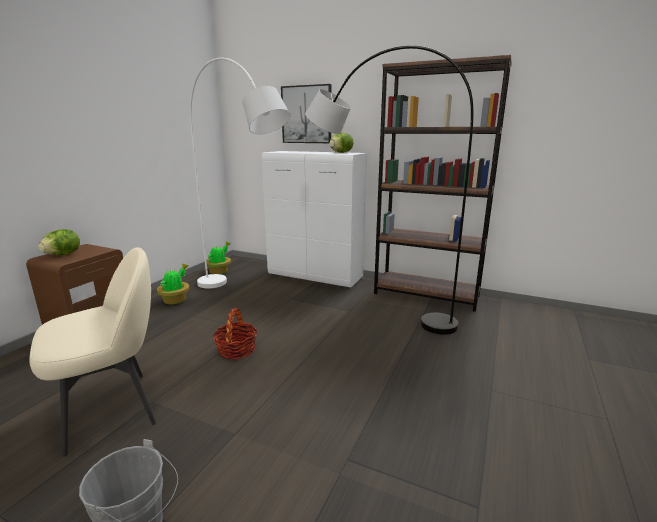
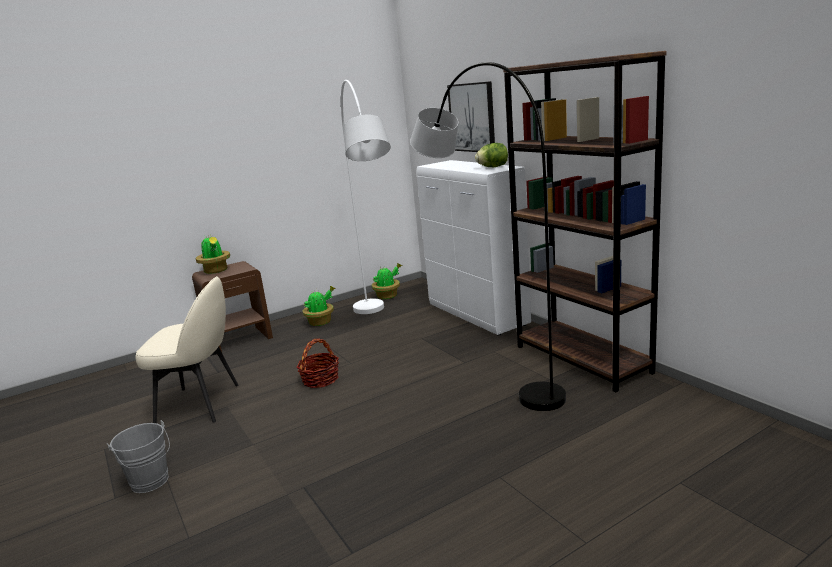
camera: 35 degrees right, 0 degrees up
lettuce [38,229,80,255] -> potted plant [196,235,230,274]

